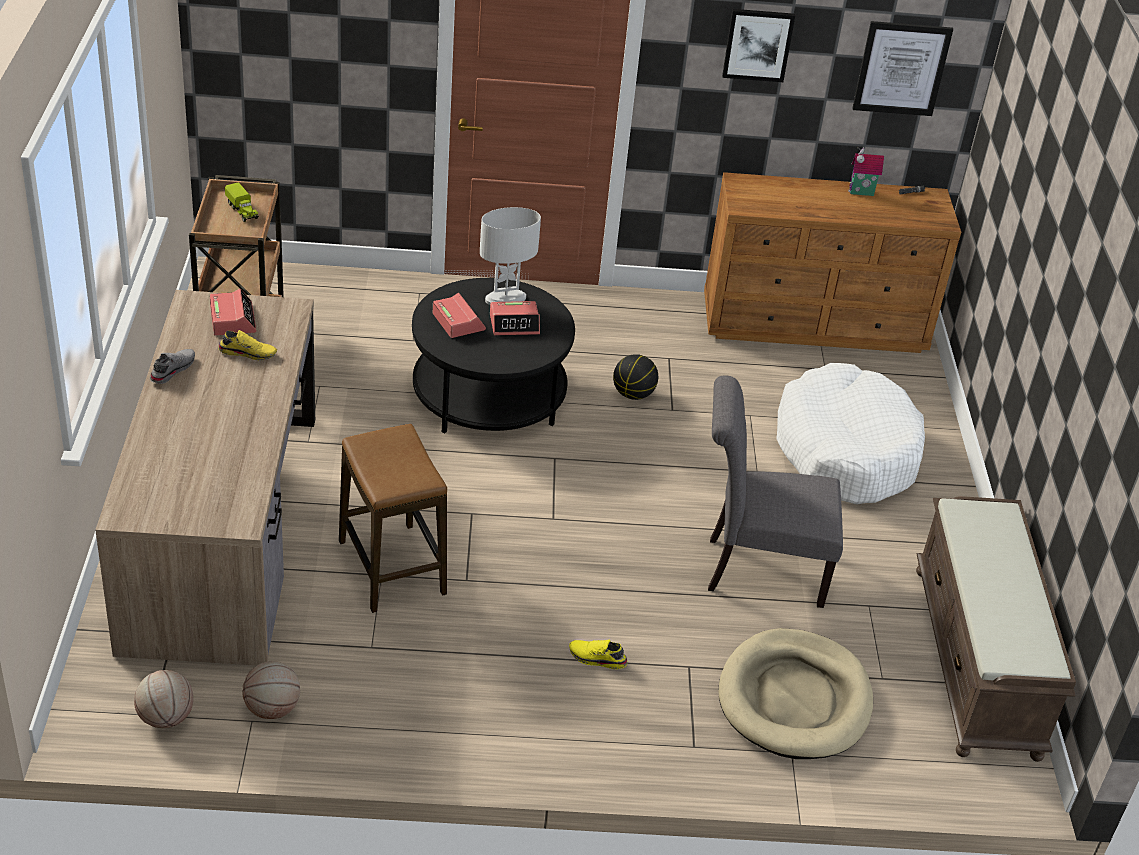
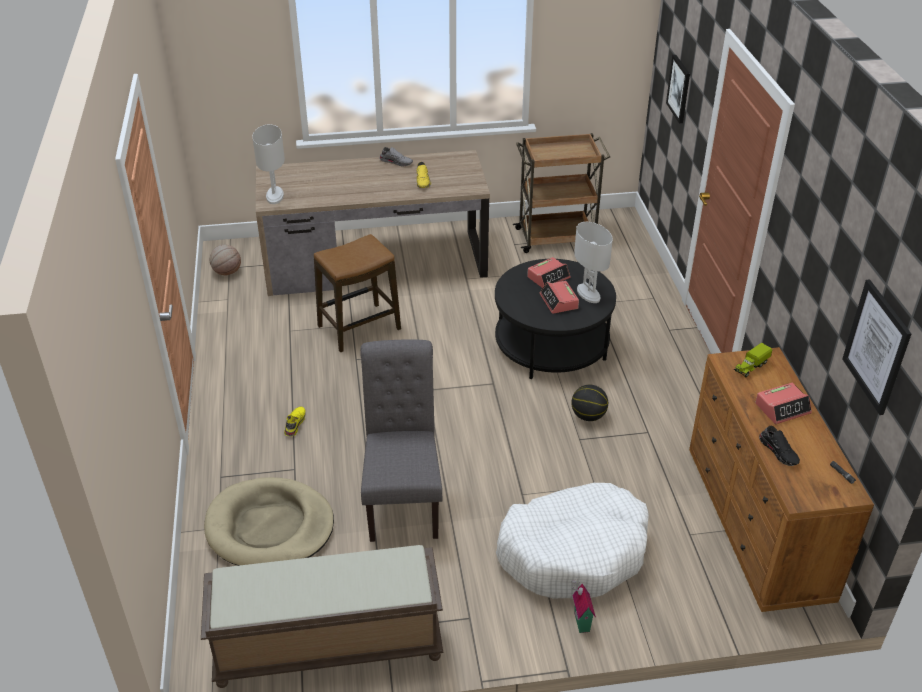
camera: 85 degrees right, 0 degrees up
alarm clock [210,289,257,336] -> alarm clock moved to [755,383,812,424]
toy truck [225,182,259,222] -> toy truck moved to [734,343,772,377]
basketball [242,661,300,719] -> none
picture [722,9,795,82] -> picture moved to [666,55,690,123]
toy house [848,148,884,196] -> toy house moved to [571,580,596,633]
none -> white table lamp [252,124,285,204]
none -> black shoe [759,426,800,466]

